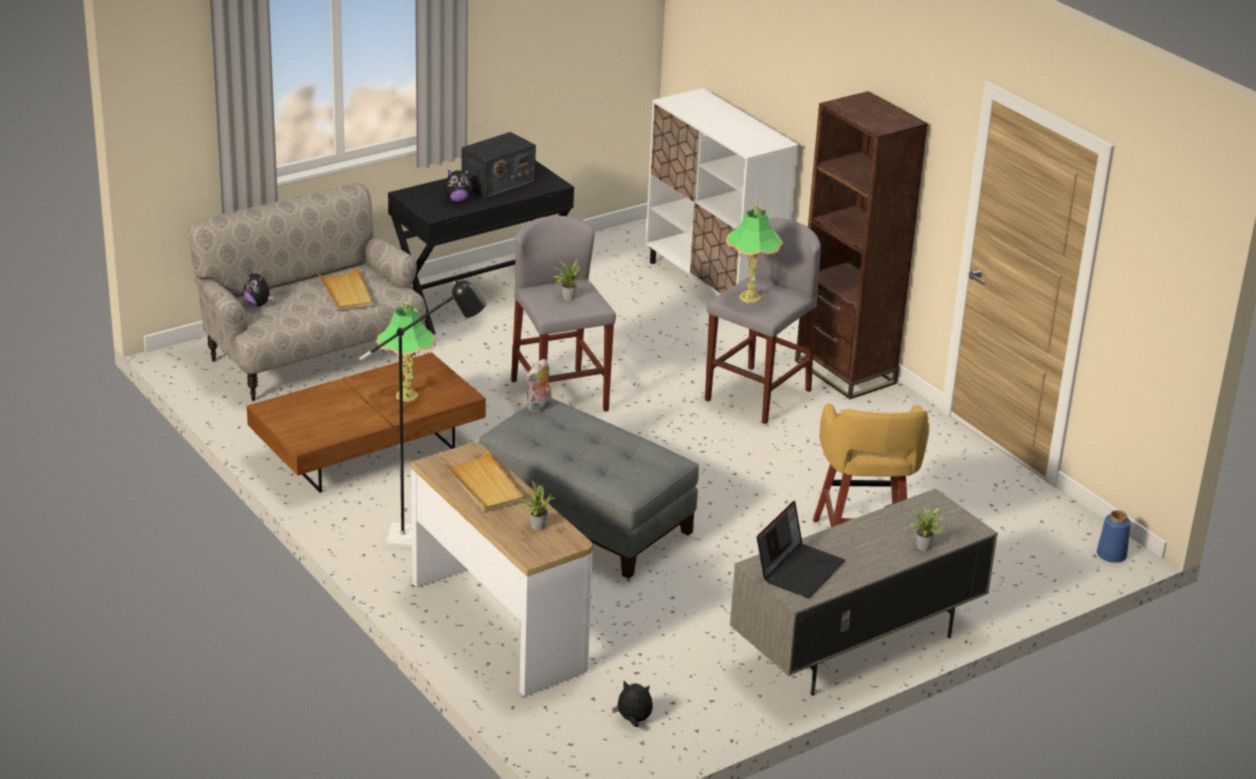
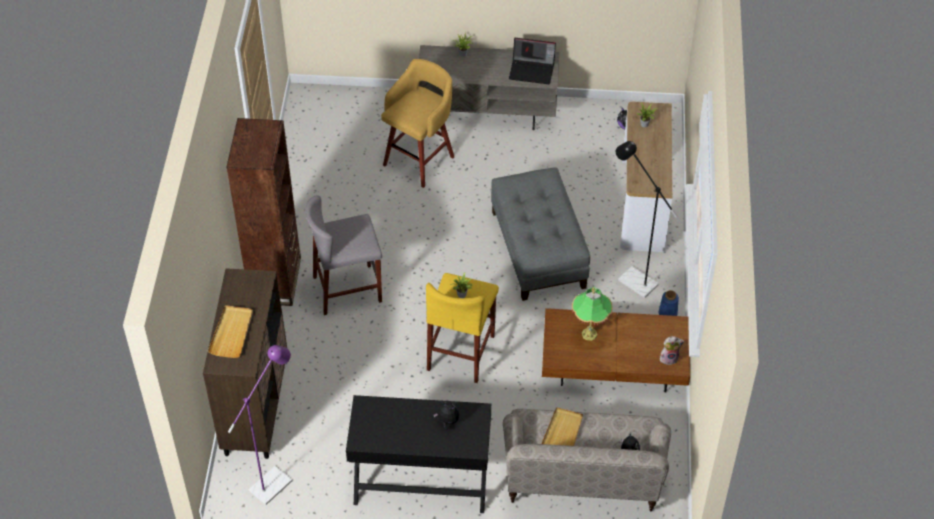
camera: 140 degrees left, 20 degrees up
beige tray [443,450,525,512] -> beige tray moved to [208,305,253,358]
radio [461,132,536,199] -> none
grey stool [511,216,616,412] -> yellow stool [426,273,499,383]
plush toy [526,359,552,412] -> plush toy moved to [660,336,685,365]
white cabinet [646,88,799,295] -> brown cabinet [203,268,287,459]
table lamp [726,205,783,303] -> none
laptop [757,501,845,598] -> laptop turned 150 degrees counterclockwise [509,38,556,84]
blue vase [1097,510,1131,563] -> blue vase moved to [659,290,679,316]
none -> purple floor lamp [228,345,292,505]

